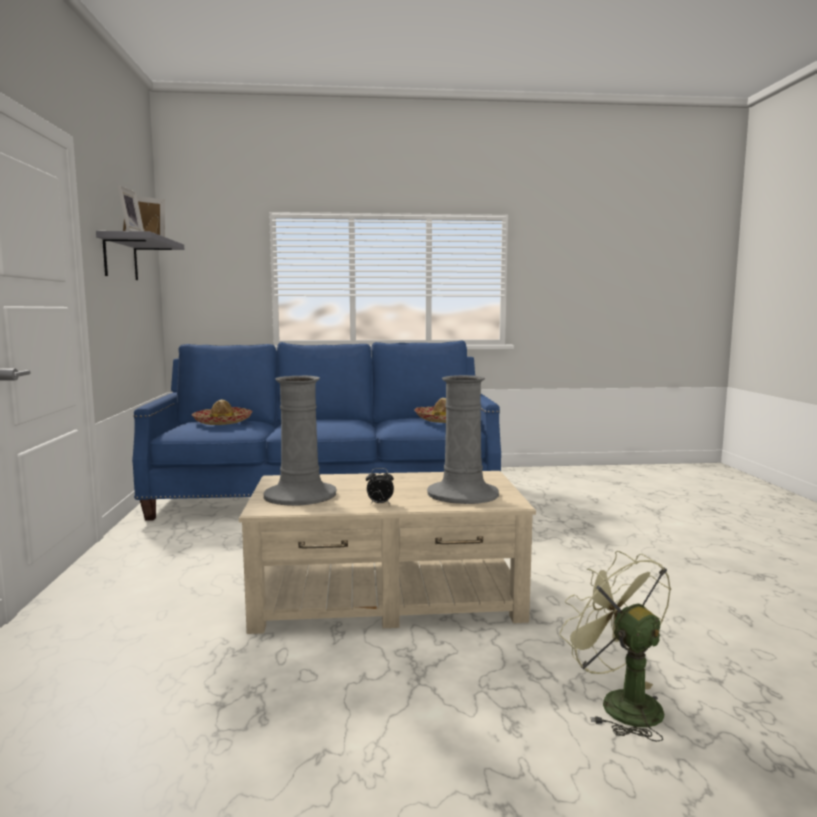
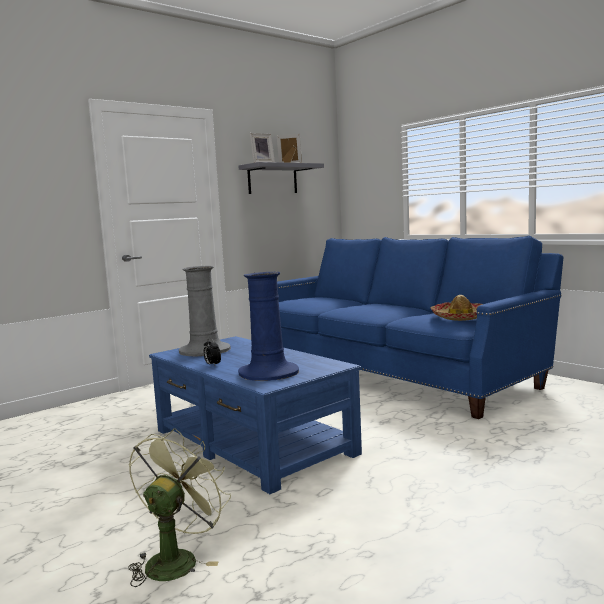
camera: 55 degrees right, 0 degrees up
hat [192,400,252,425] -> none
beige coffee table [239,471,536,634] -> blue coffee table [149,336,362,494]
grey vase [427,375,499,504] -> blue vase [238,272,299,381]

